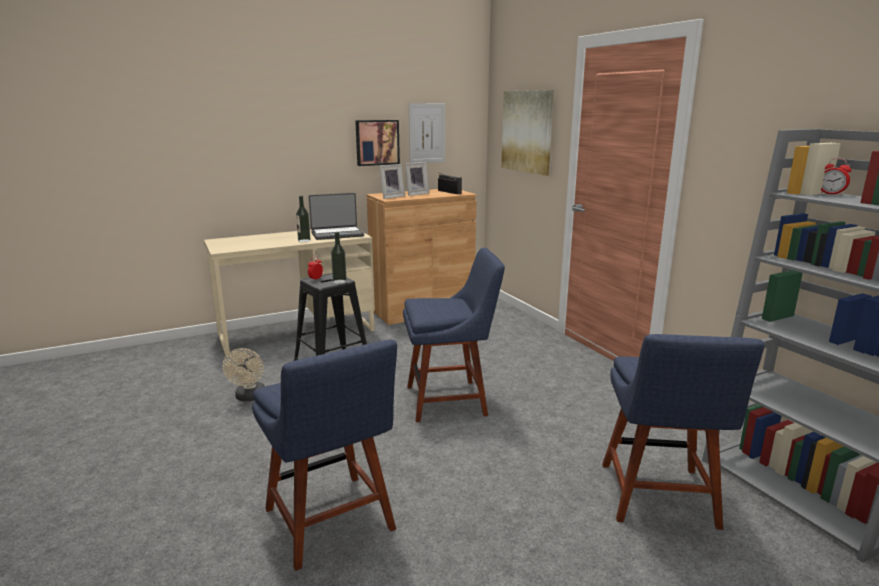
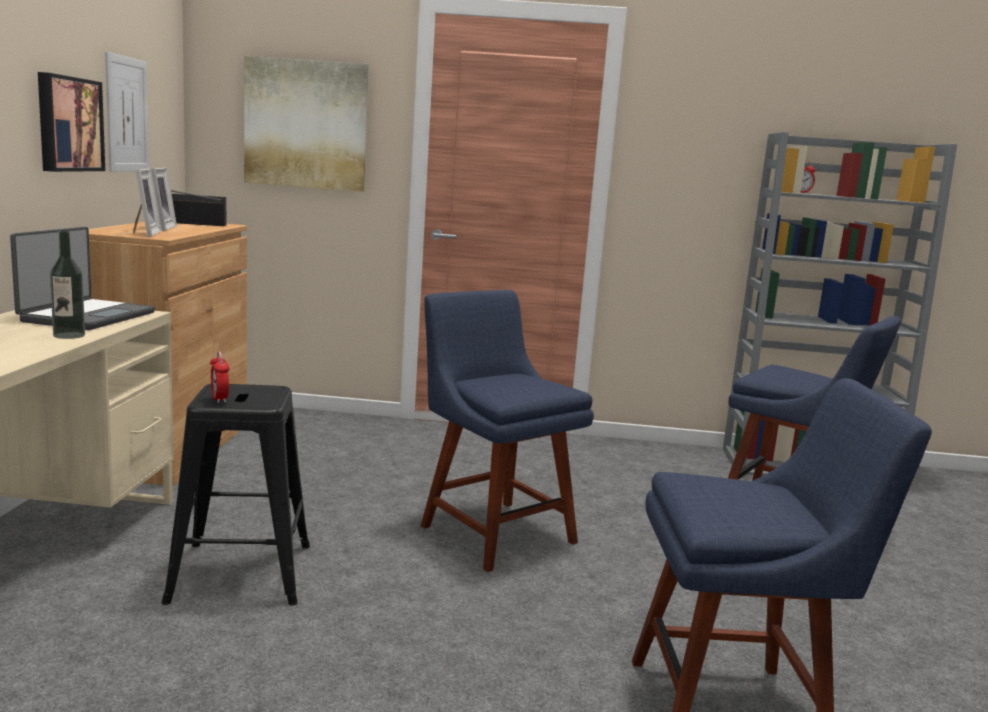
camera: 60 degrees left, 5 degrees down
beige fan [223,348,265,401] -> none
bottle [331,232,347,284] -> none
blue chair [403,248,505,422] -> blue chair turned 60 degrees counterclockwise [421,290,594,572]

